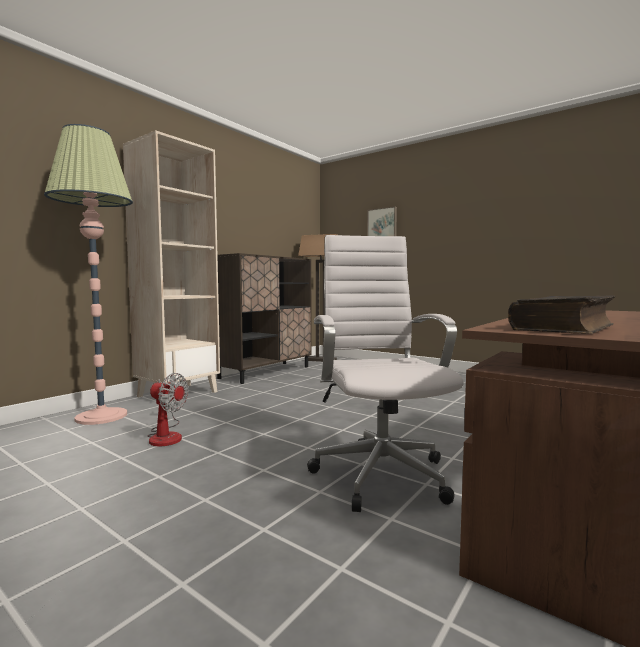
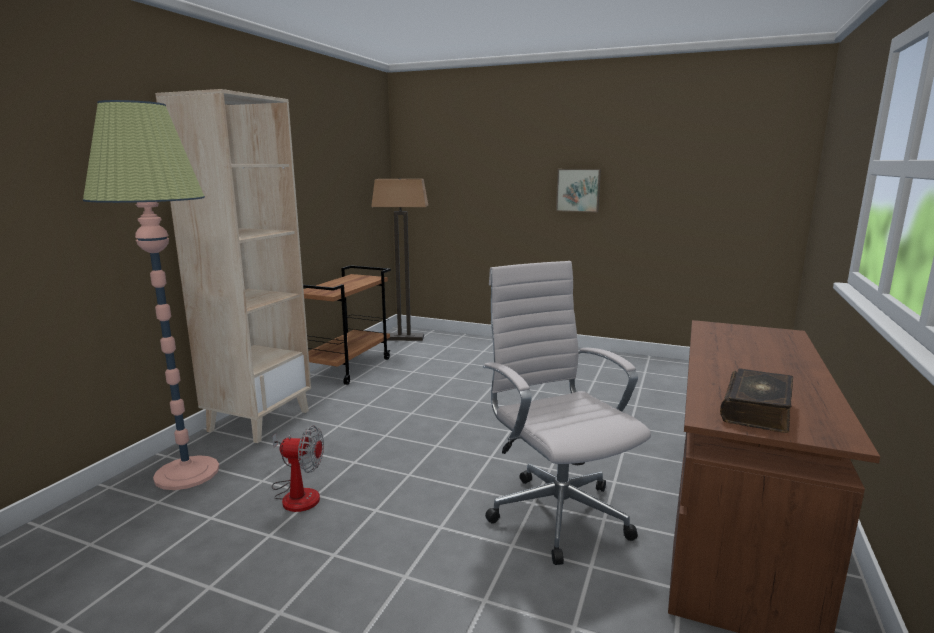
camera: 15 degrees left, 10 degrees up
brown cabinet [217,253,312,384] -> brown cart [303,265,391,385]
picture [367,207,397,236] -> picture moved to [556,169,601,212]

